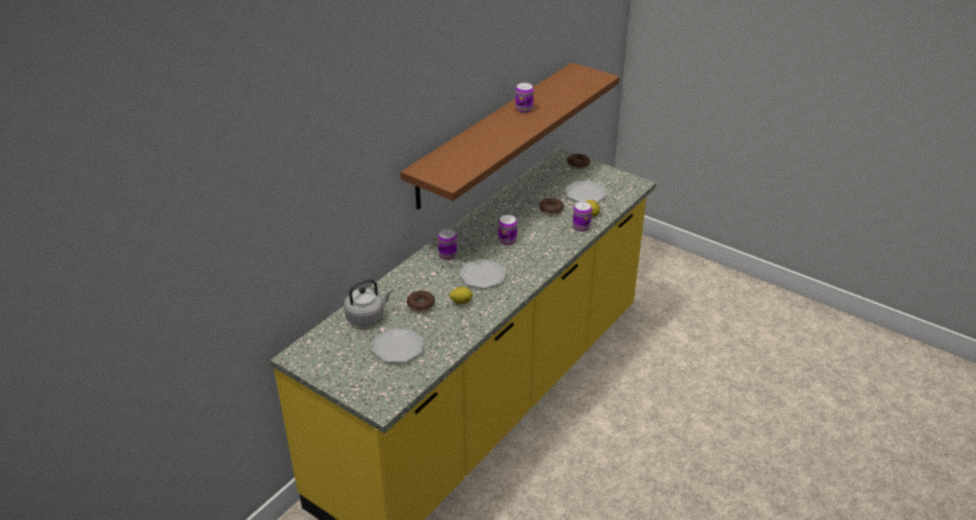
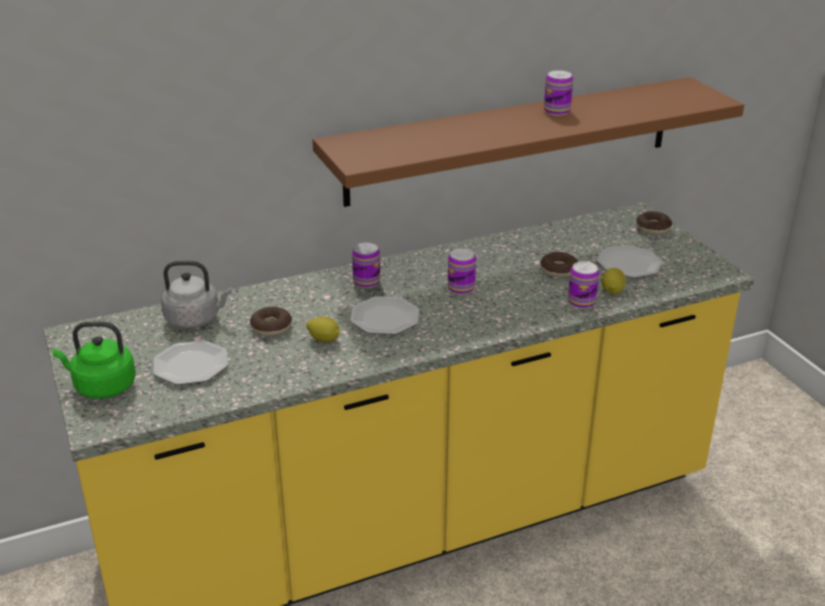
camera: 30 degrees right, 5 degrees down
none -> green kettle [52,321,136,399]

